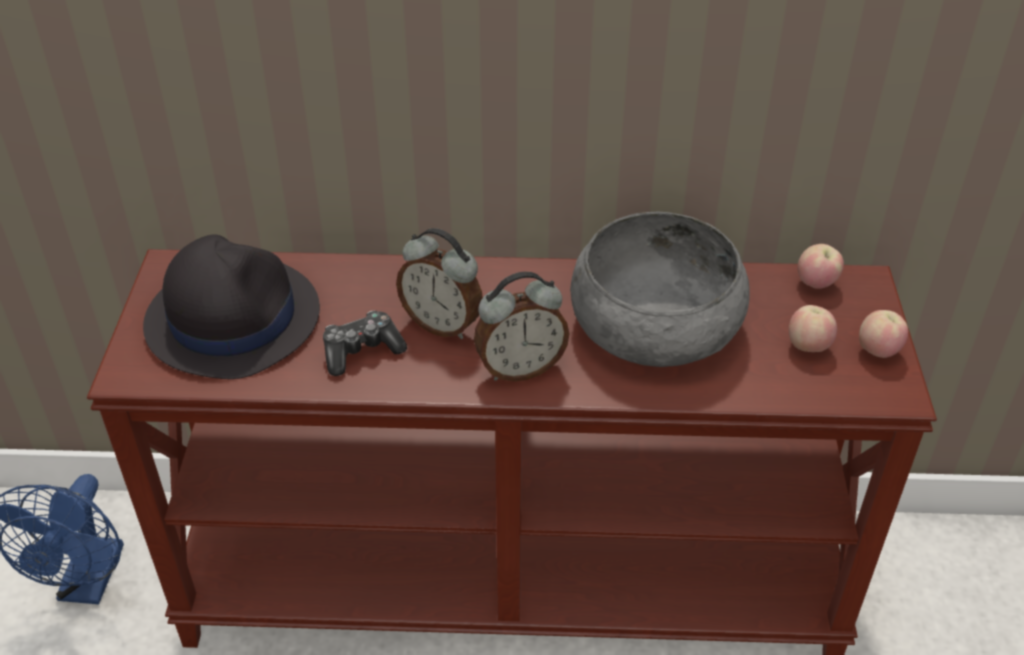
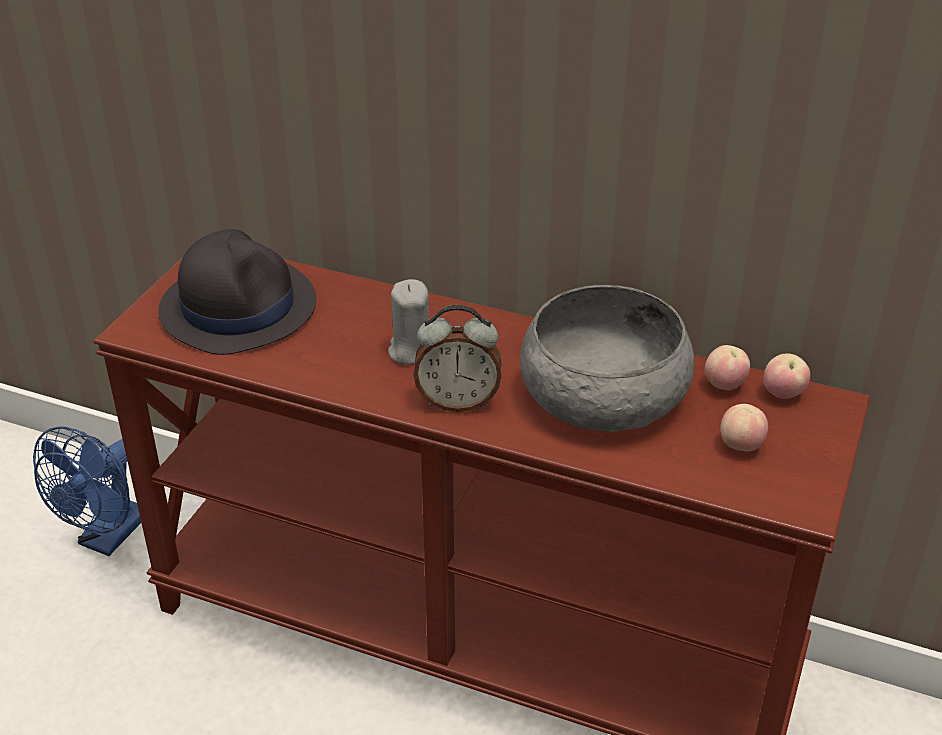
camera: 20 degrees right, 5 degrees down
game controller [323,310,407,376] -> none
alarm clock [396,228,483,339] -> grey candle [388,279,429,365]
apple [859,310,908,358] -> apple moved to [705,345,750,390]

